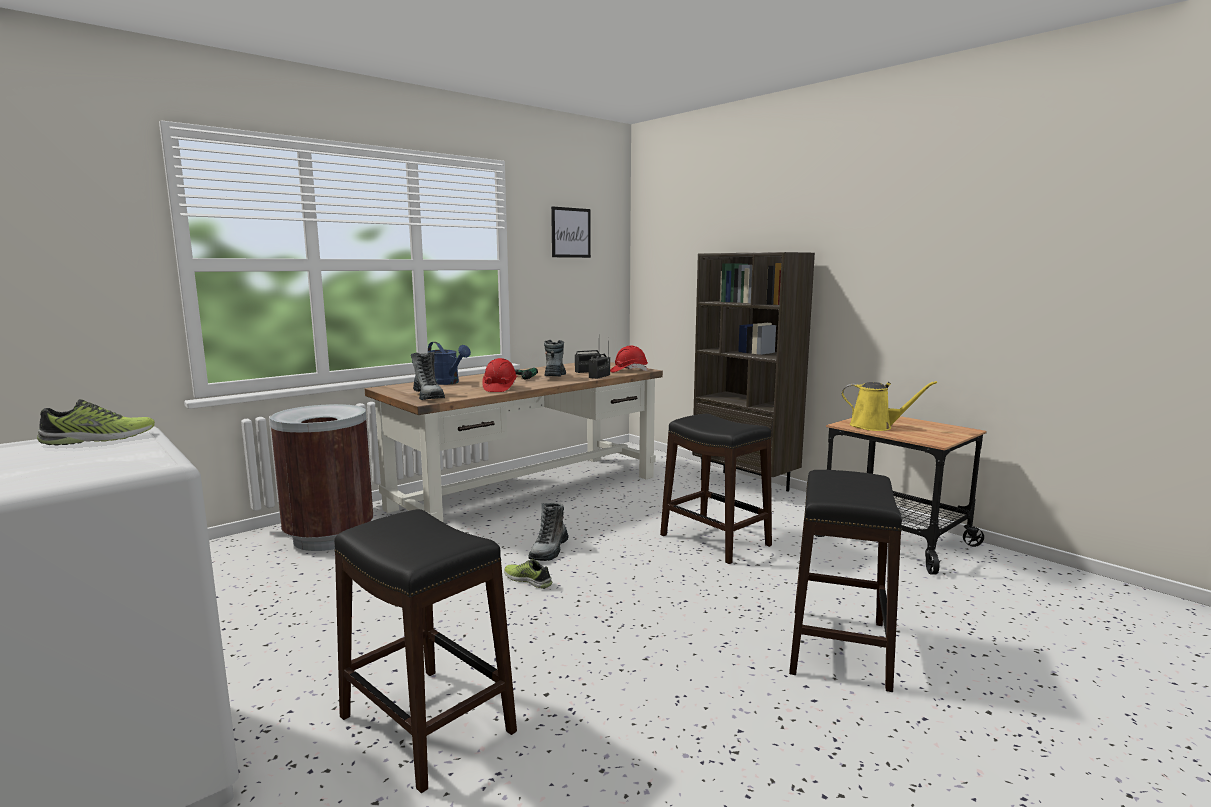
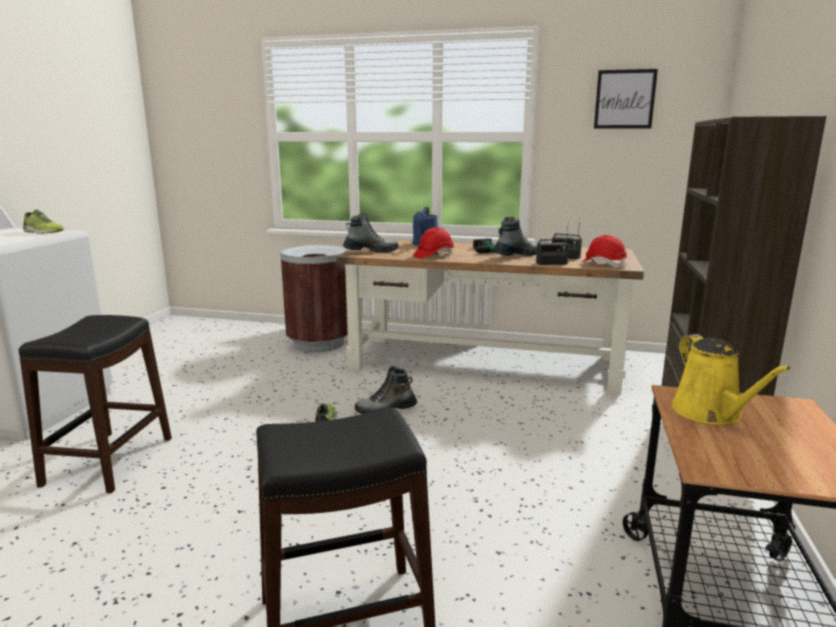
camera: 55 degrees right, 5 degrees up
boot [411,352,445,400] -> boot turned 120 degrees counterclockwise [343,213,398,253]
black stool [660,414,772,564] -> none

